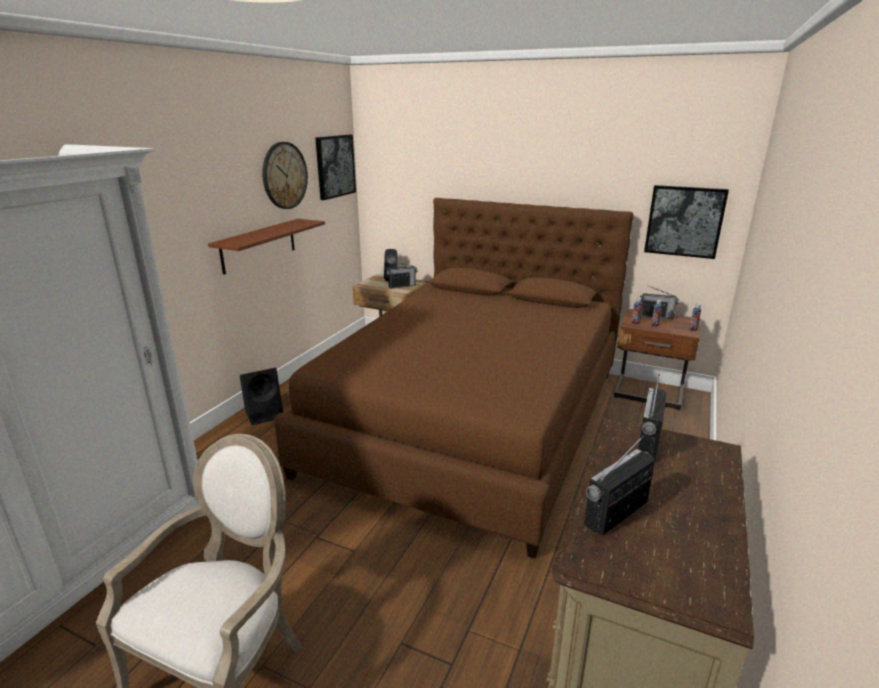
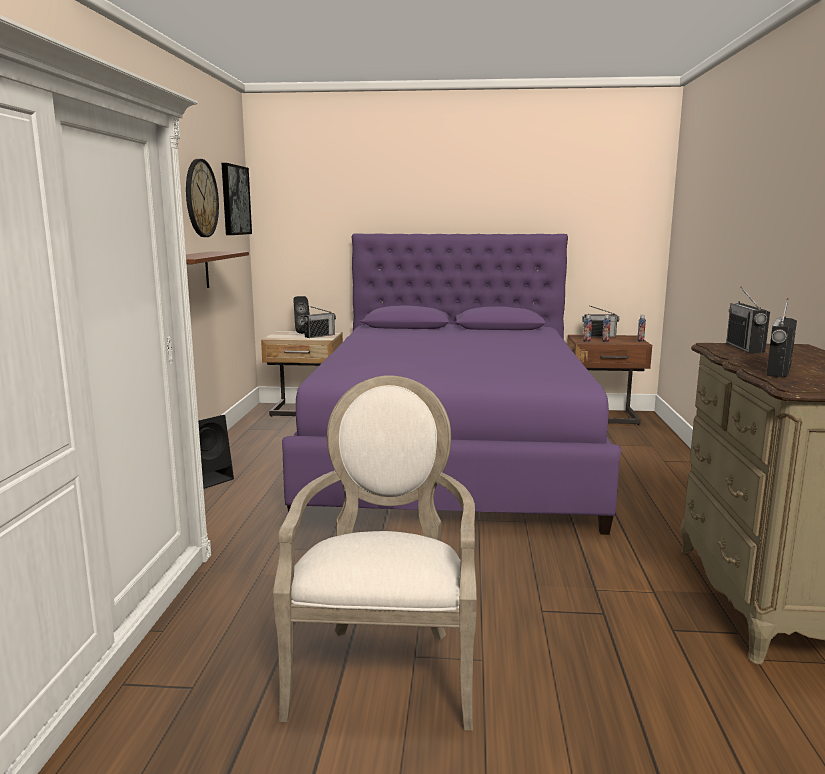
camera: 20 degrees left, 10 degrees down
brown bed [274,198,634,559] -> purple bed [282,233,622,535]
picture [644,185,729,259] -> none

